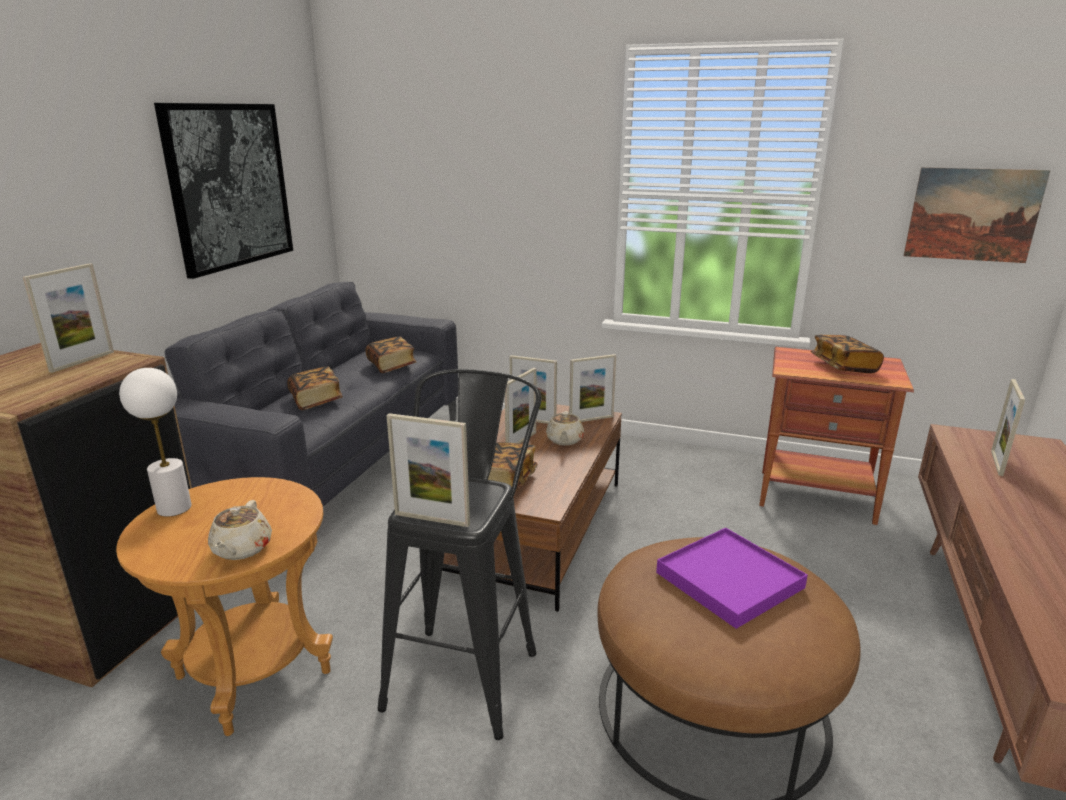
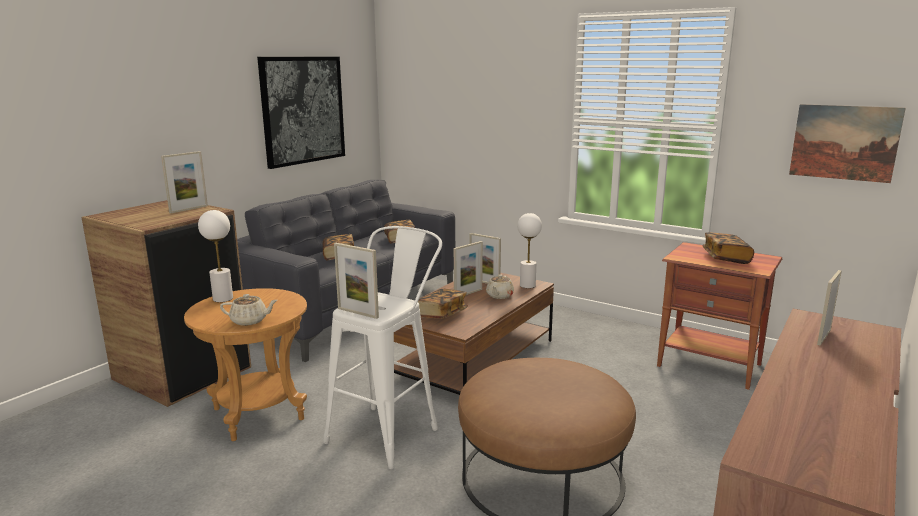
camera: 15 degrees right, 5 degrees down
beige teapot [208,500,272,560] -> beige teapot turned 105 degrees counterclockwise [220,294,277,326]
black stool [377,369,542,740] -> white stool [323,226,442,469]
picture frame [569,354,616,422] -> white table lamp [517,213,542,288]
purple tray [656,528,808,629] -> none

